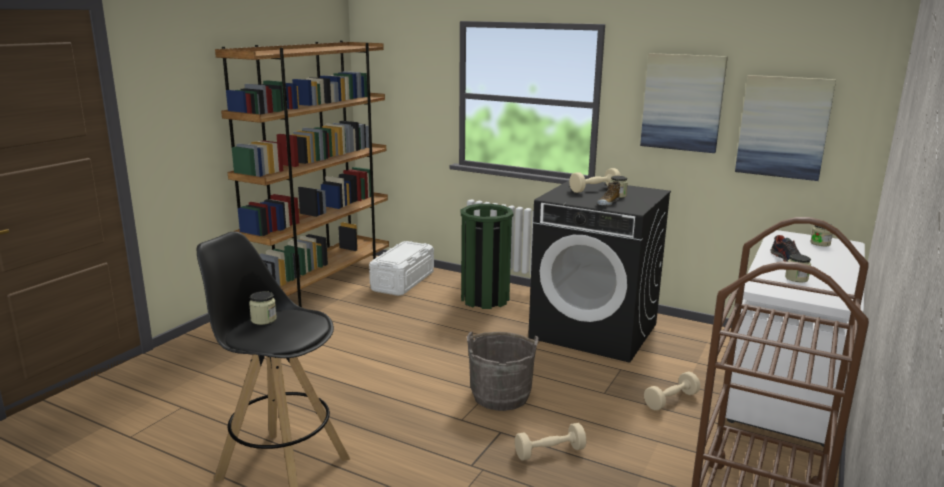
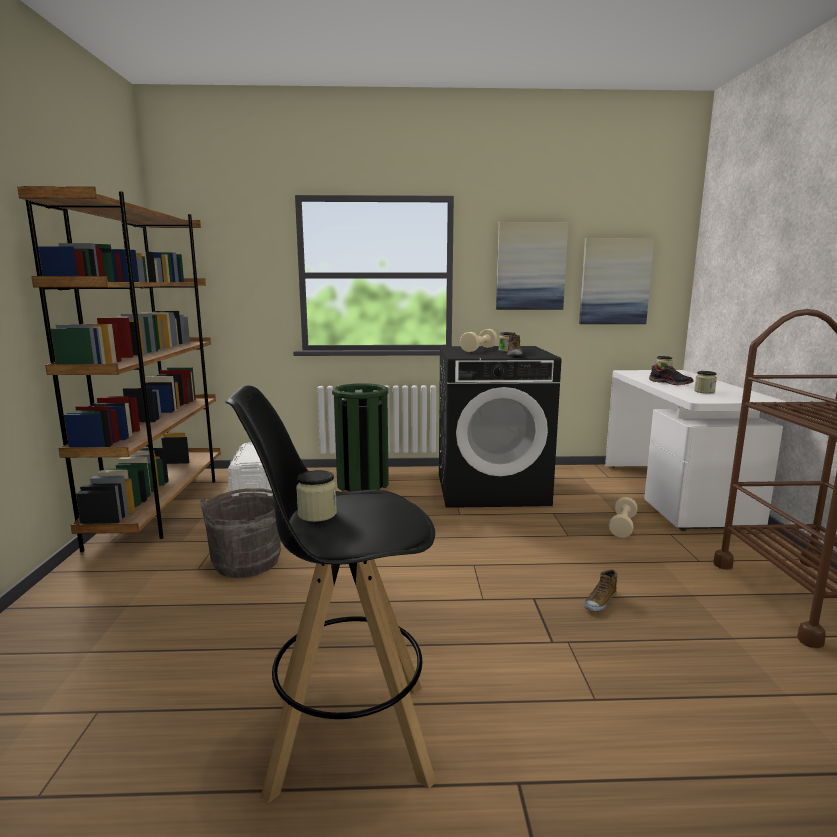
camera: 30 degrees left, 5 degrees down
grey bucket [467,332,539,411] -> grey bucket moved to [200,488,281,578]
beige dumbbell [515,423,586,461] -> shoe [584,570,617,612]

